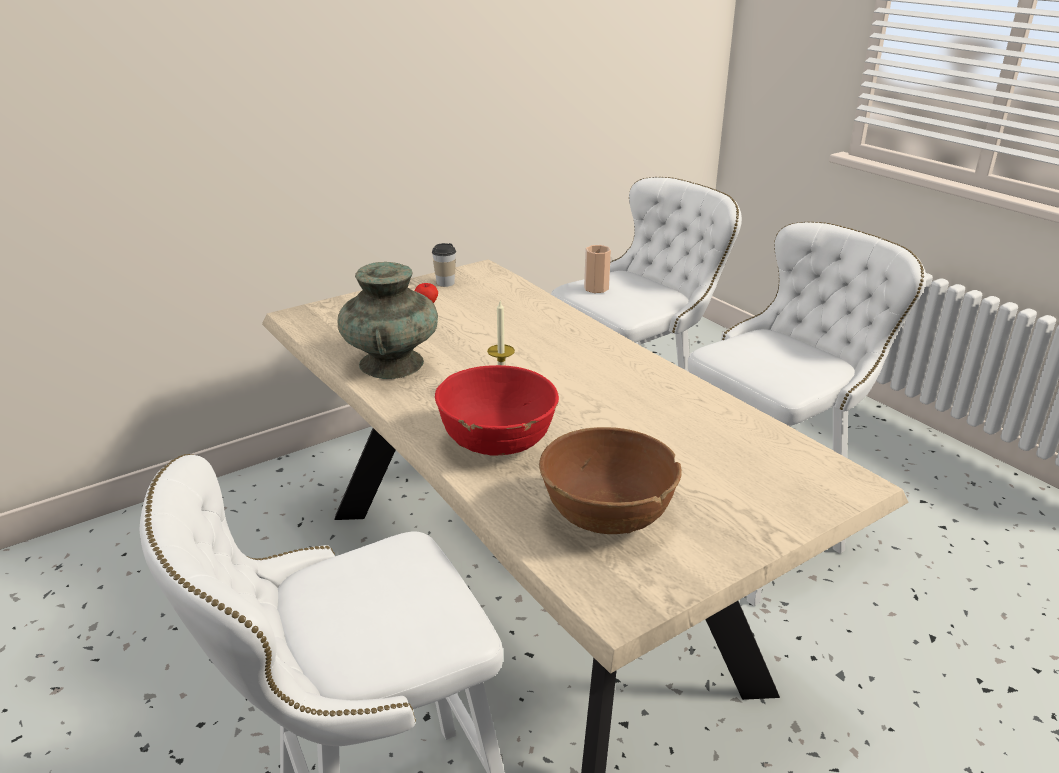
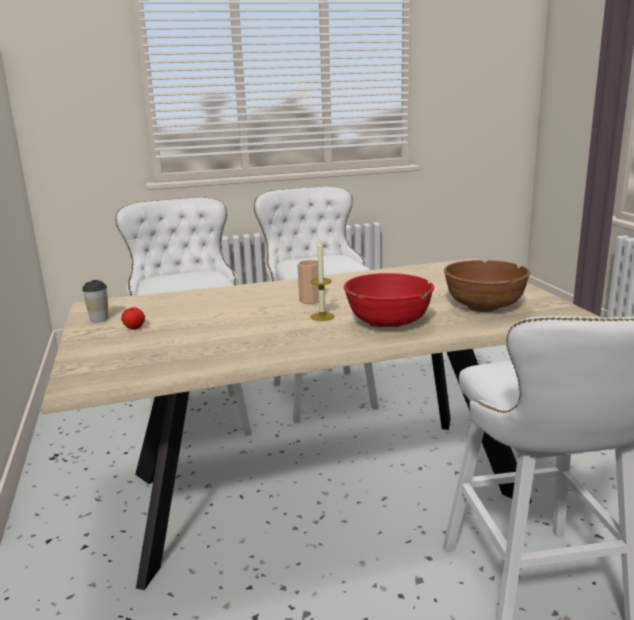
camera: 70 degrees left, 10 degrees down
turquoise vase [338,262,438,379] -> none
cup [584,245,611,293] -> cup moved to [297,260,319,304]

